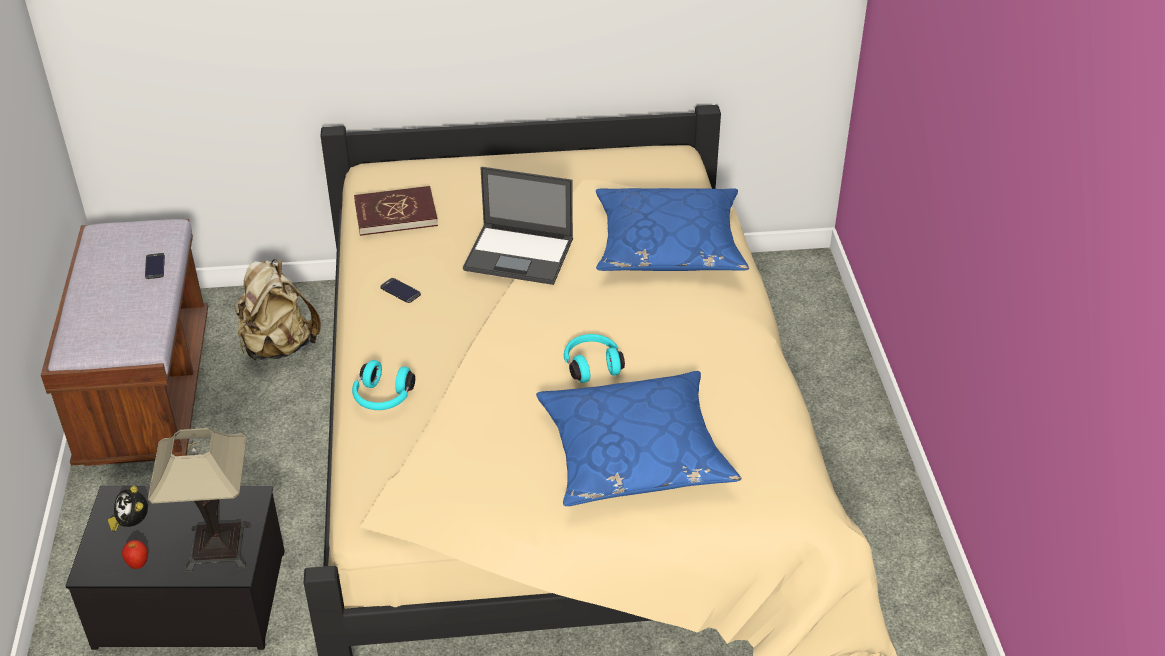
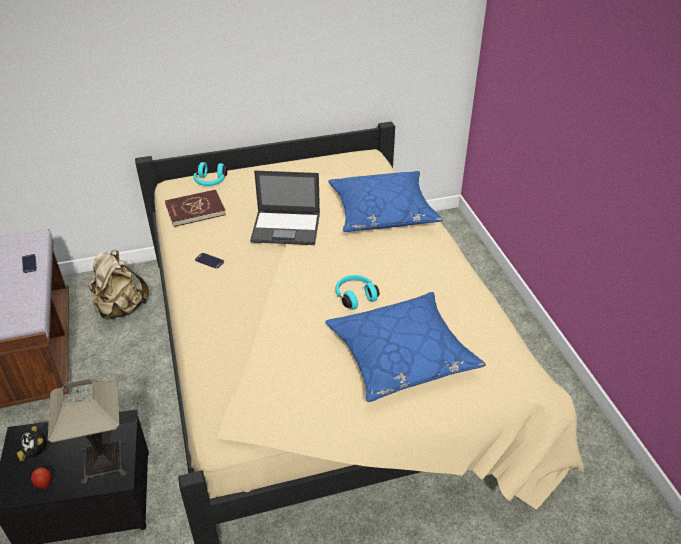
camera: 10 degrees left, 0 degrees up
turquoise headphones [352,360,415,410] -> turquoise headphones moved to [193,162,227,186]

